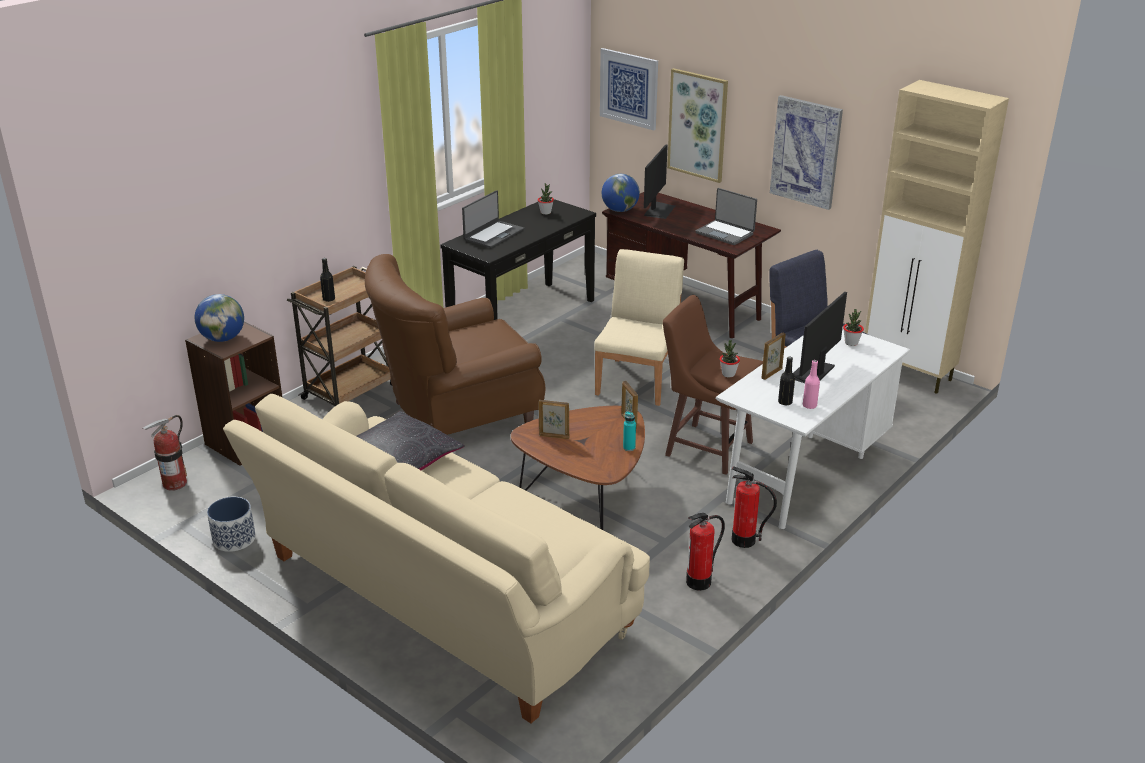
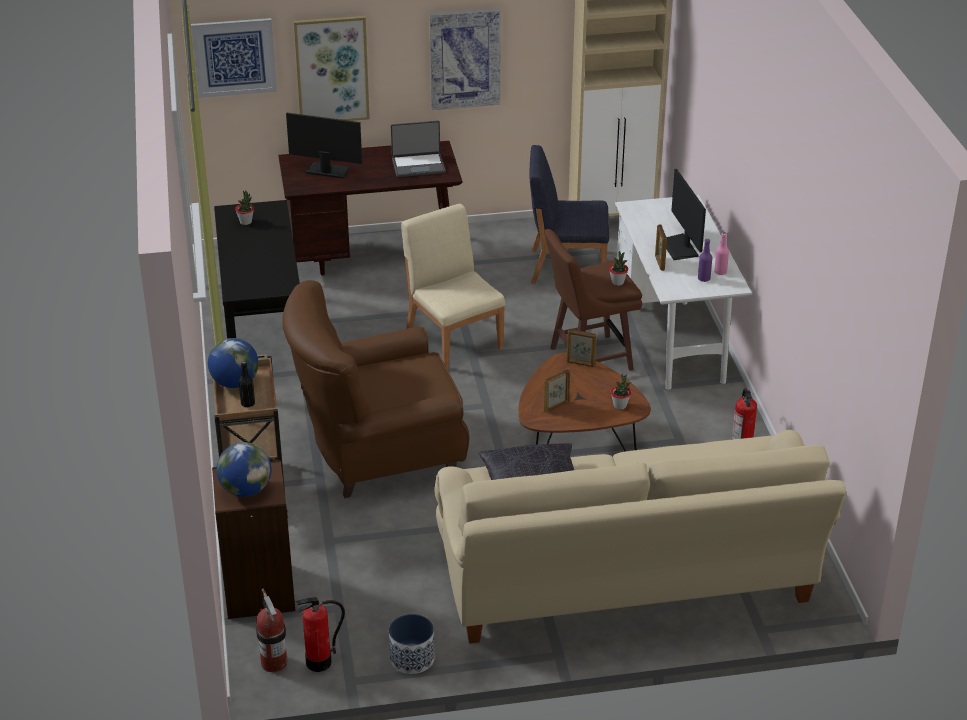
camera: 50 degrees left, 5 degrees up
brown armchair [365,254,545,435] -> brown armchair turned 60 degrees clockwise [282,280,469,498]
laptop [462,190,524,248] -> none
globe [602,174,640,212] -> globe moved to [208,338,259,388]
turquoise bottle [623,411,636,451] -> none
monitor [644,144,675,219] -> monitor turned 45 degrees counterclockwise [286,113,362,179]
fire extinguisher [732,466,777,548] -> fire extinguisher moved to [295,597,345,672]
black bottle [778,357,795,406] -> purple bottle [698,239,712,282]
potted plant [843,309,864,346] -> potted plant moved to [611,374,631,410]

